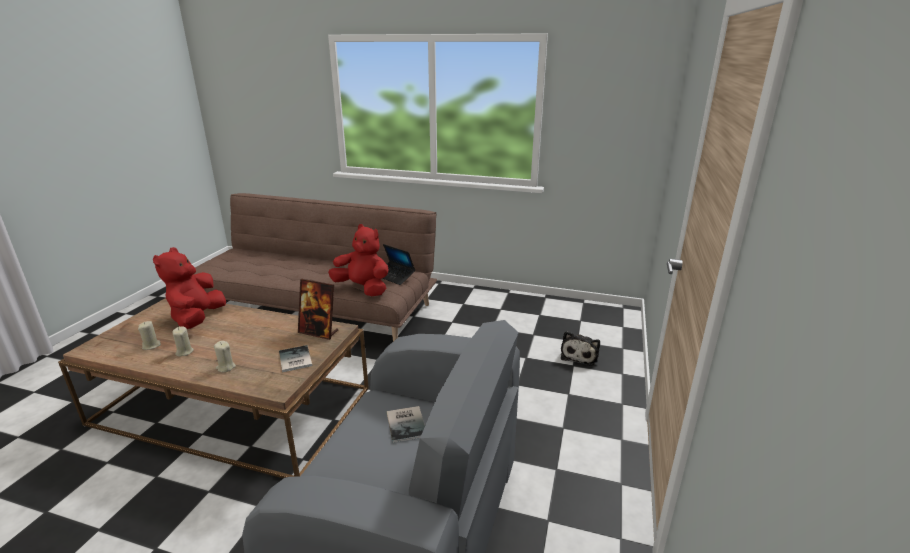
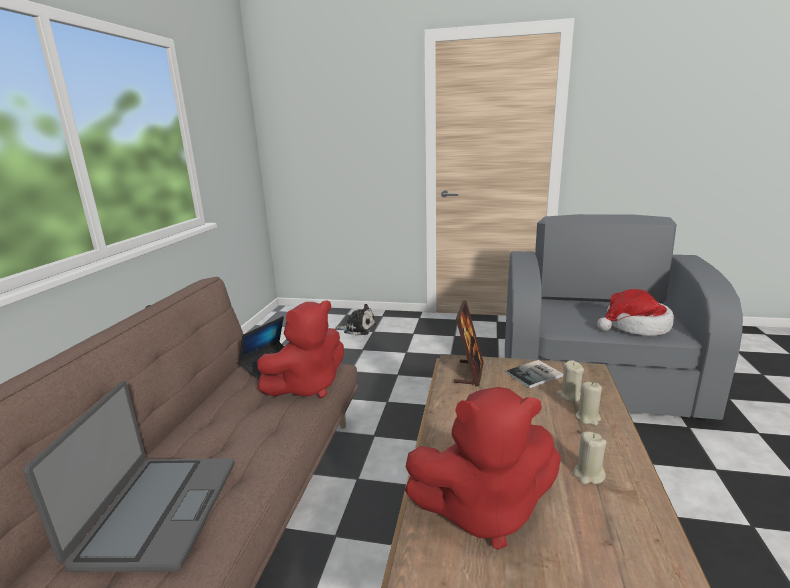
camera: 95 degrees left, 5 degrees down
beige candle [138,321,161,350] -> beige candle moved to [557,360,584,402]
red plush toy [328,224,389,296] -> red plush toy turned 150 degrees counterclockwise [257,300,344,398]
book [387,406,425,443] -> none
none -> laptop [24,381,234,572]
none -> hat [597,289,674,336]

